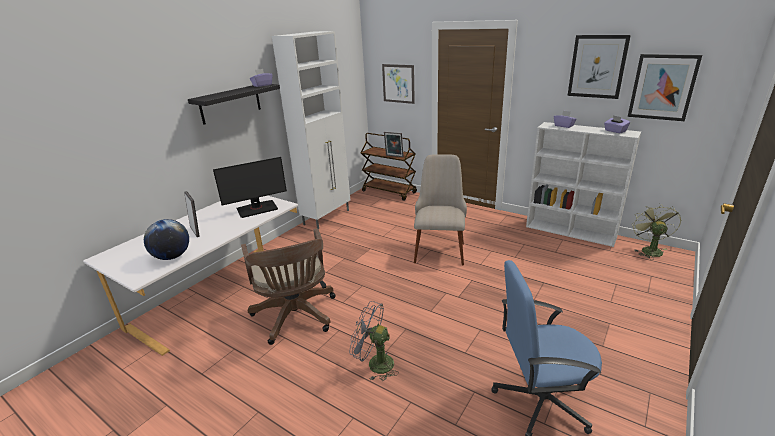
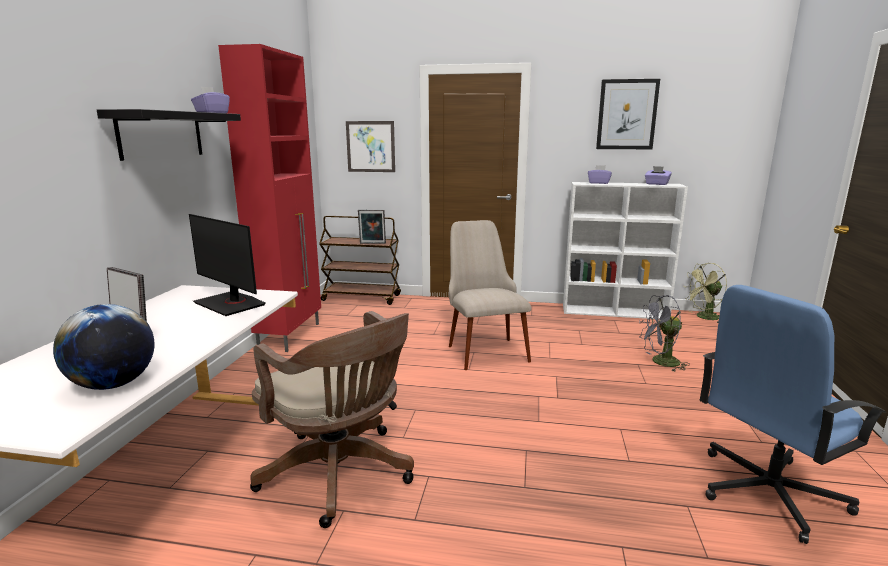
camera: 25 degrees left, 10 degrees down
monitor [213,157,287,218] -> monitor turned 90 degrees clockwise [189,214,266,316]
white cabinet [272,31,350,229] -> red cabinet [218,44,321,352]
grey fan [349,301,399,381] -> grey fan moved to [639,295,690,371]
picture [628,54,702,121] -> none
green fan [632,203,681,260] -> green fan turned 90 degrees counterclockwise [683,263,727,323]

